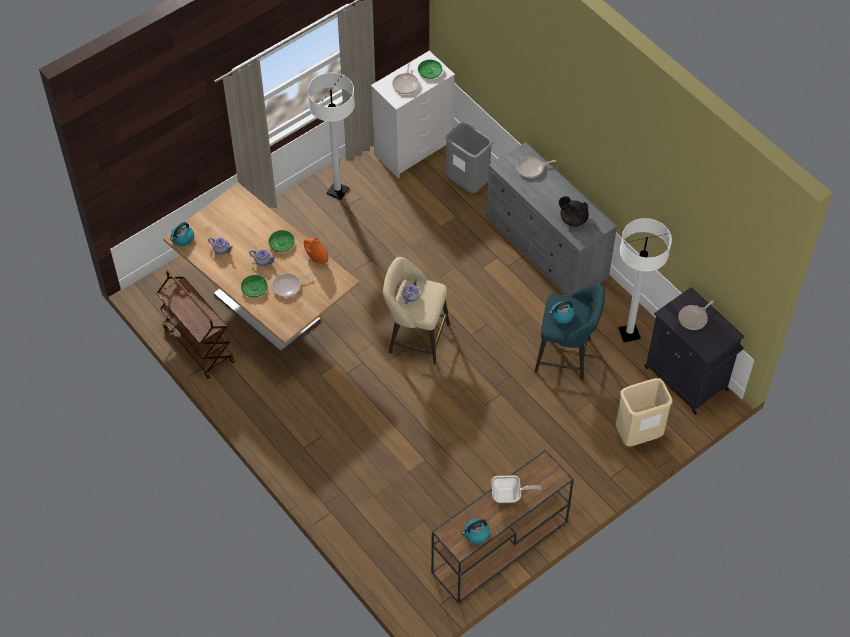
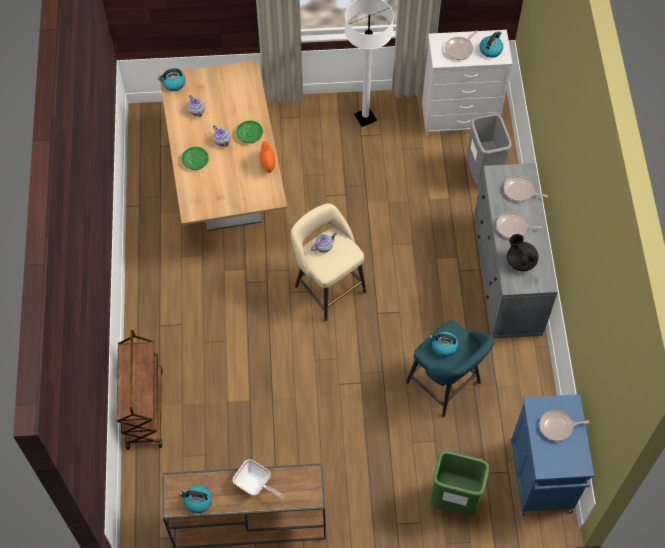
camera: 35 degrees right, 5 degrees up
brown cart [156,270,235,379] -> brown cart moved to [116,330,163,450]
frying pan [272,273,312,298] -> frying pan moved to [496,212,543,238]
green plate [418,60,442,79] -> kettle [480,31,503,58]
beige trash can [616,378,673,446] -> green trash can [430,451,490,517]
white floor lamp [618,218,672,342] -> none
black cabinet [644,287,745,415] -> blue cabinet [511,394,595,516]

